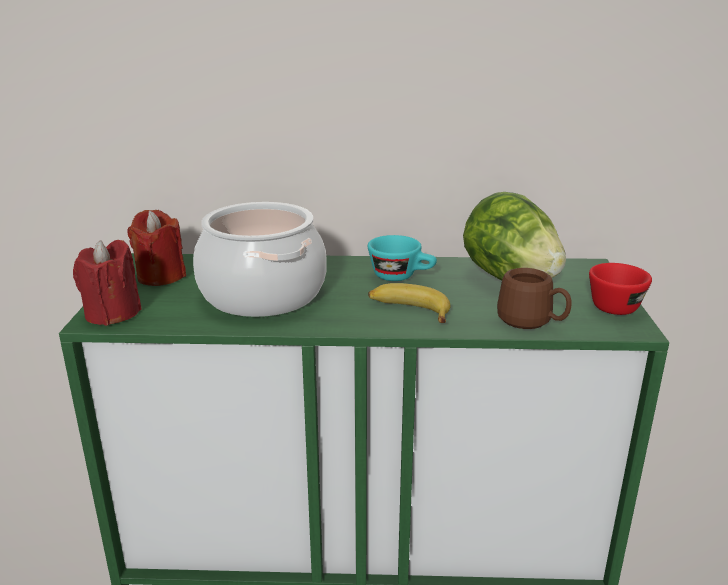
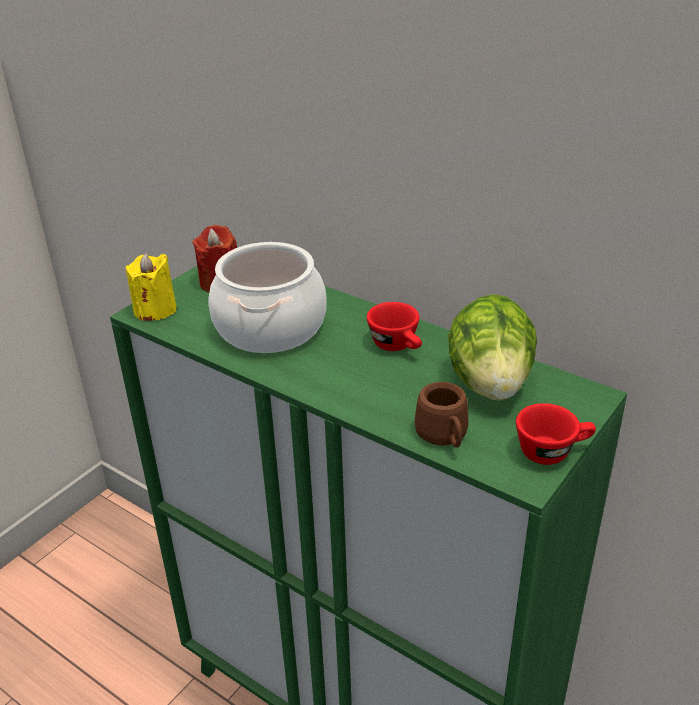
camera: 35 degrees right, 10 degrees up
red candle [73,240,142,326] -> yellow candle [126,253,177,321]
turquoise cup [368,235,437,281] -> red cup [367,302,422,351]
banana [368,283,451,323] -> none

